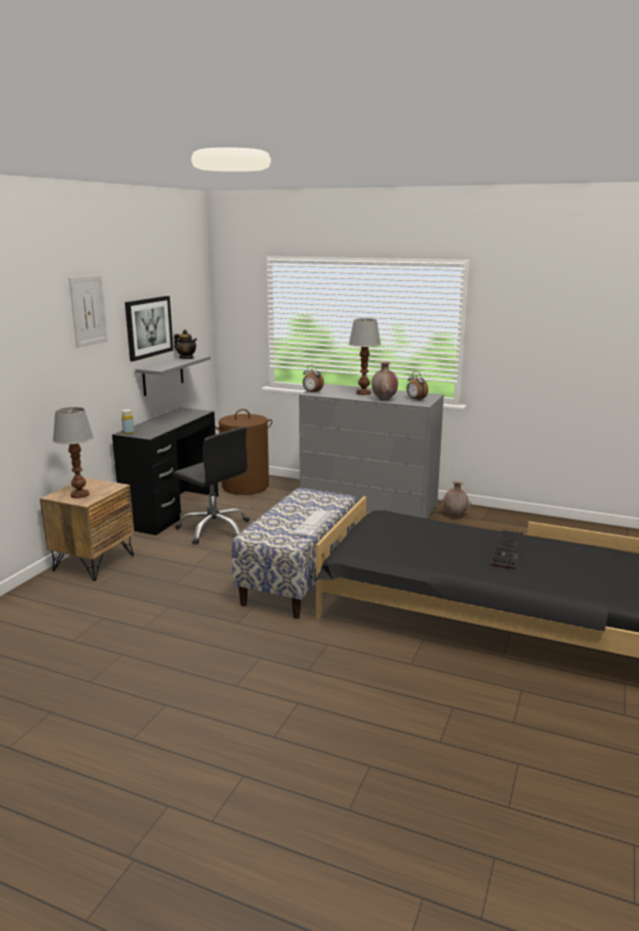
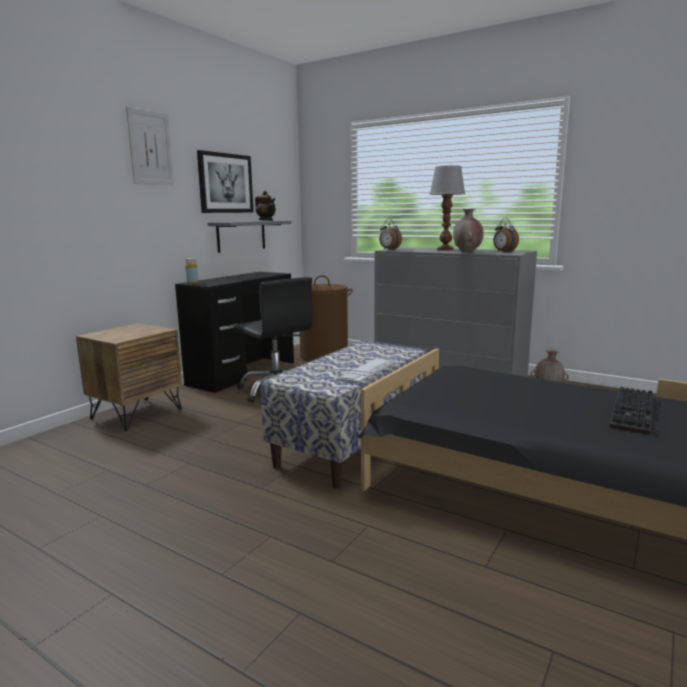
camera: 10 degrees right, 5 degrees down
table lamp [53,407,94,499] -> none

